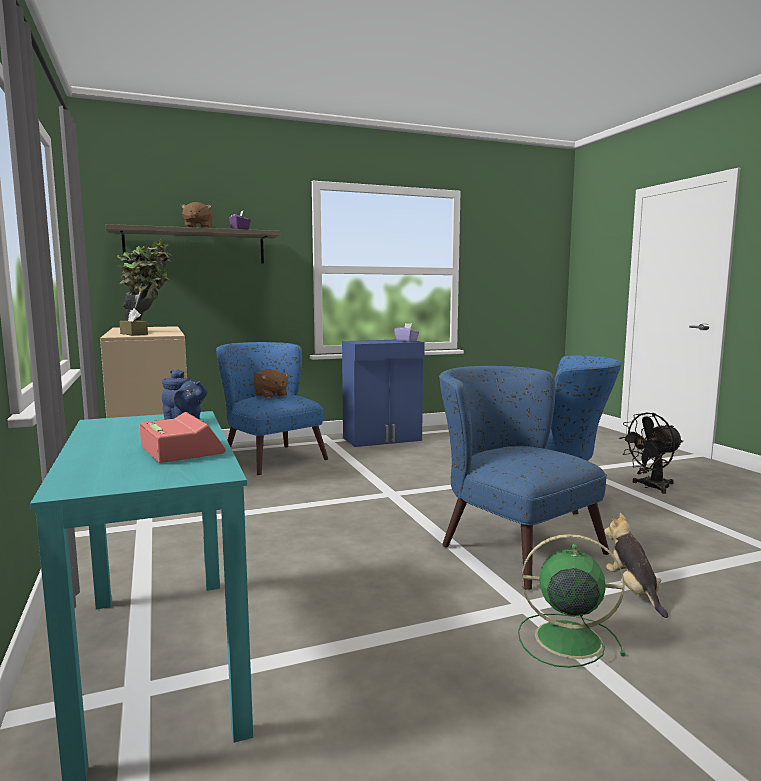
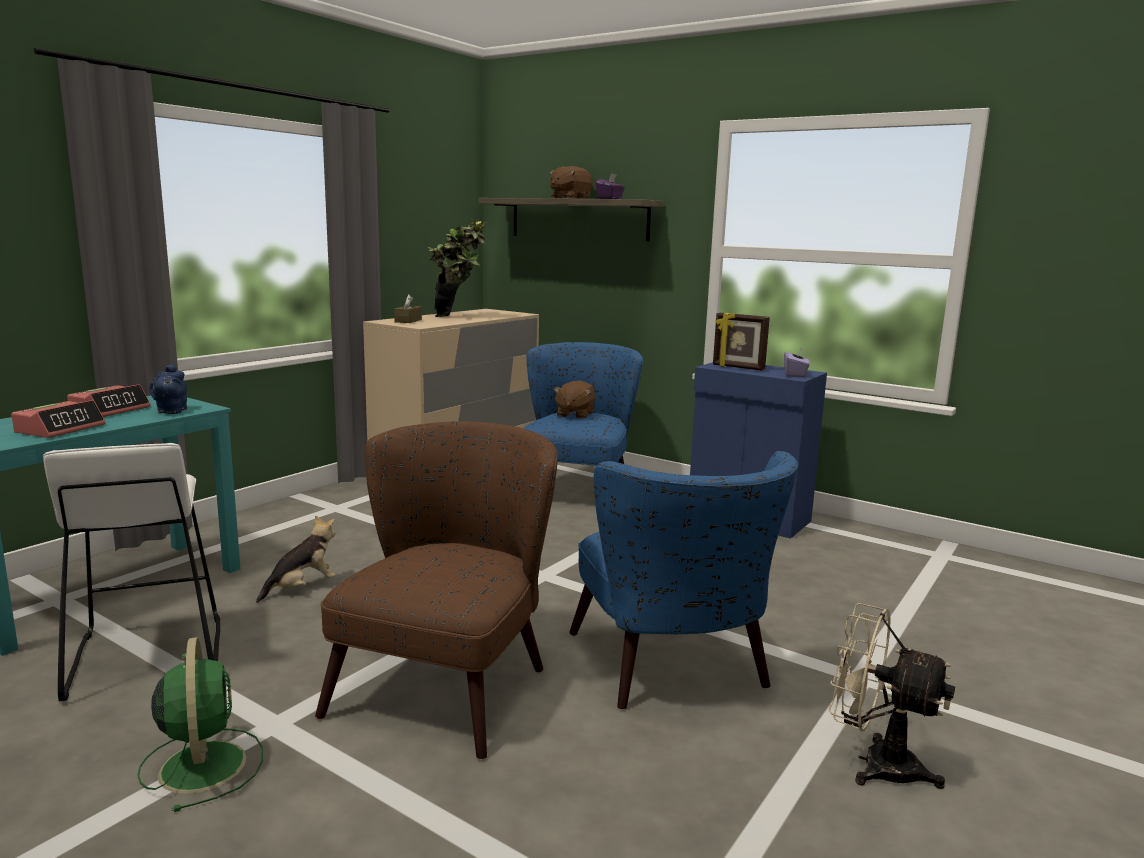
camera: 55 degrees right, 5 degrees up
blue armchair [439,366,609,590] -> brown armchair [315,421,558,759]
plush toy [604,513,668,618] -> plush toy moved to [256,515,336,603]
black fan [619,412,683,494] -> beige fan [829,603,955,789]
none -> white stool [43,443,220,702]
none -> alarm clock [67,384,151,417]
none -> picture frame [713,312,770,371]

